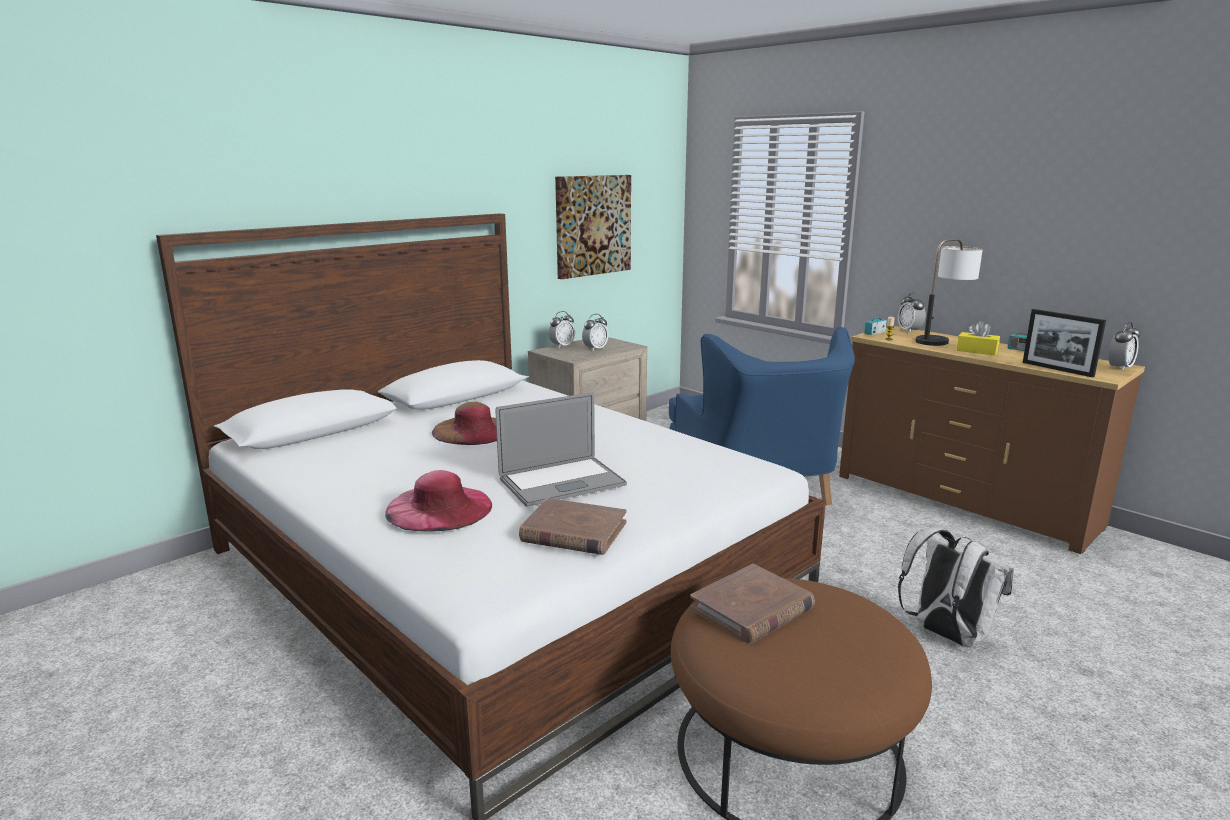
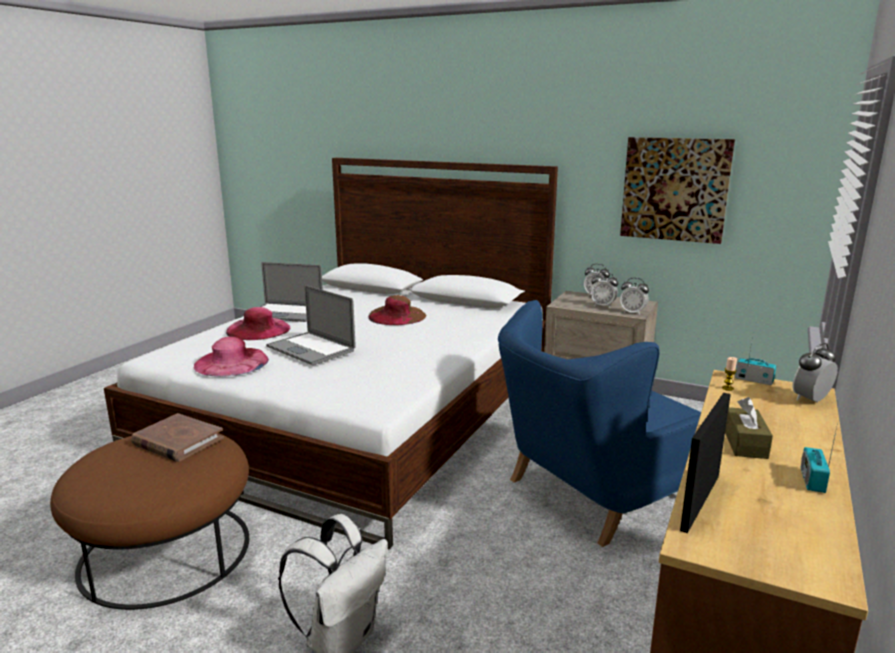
camera: 70 degrees right, 0 degrees up
brown book [519,498,627,555] -> pink hat [194,336,269,377]
table lamp [916,239,983,346] -> none
yellow tissue box [957,321,1000,355] -> brown tissue box [725,397,773,459]
alarm clock [1108,322,1140,371] -> alarm clock moved to [620,278,649,315]
none -> laptop [260,262,323,322]

